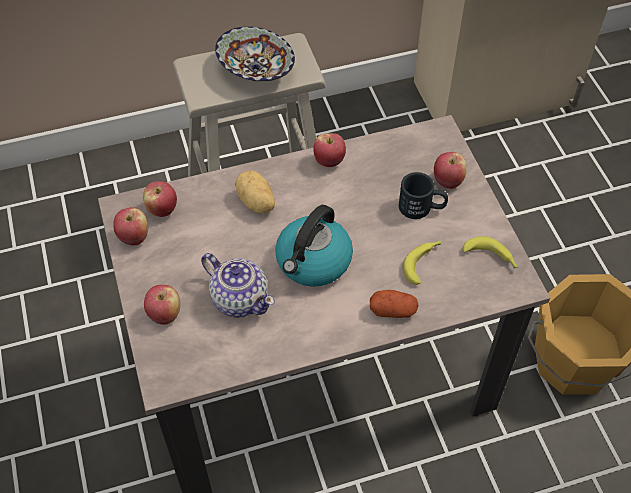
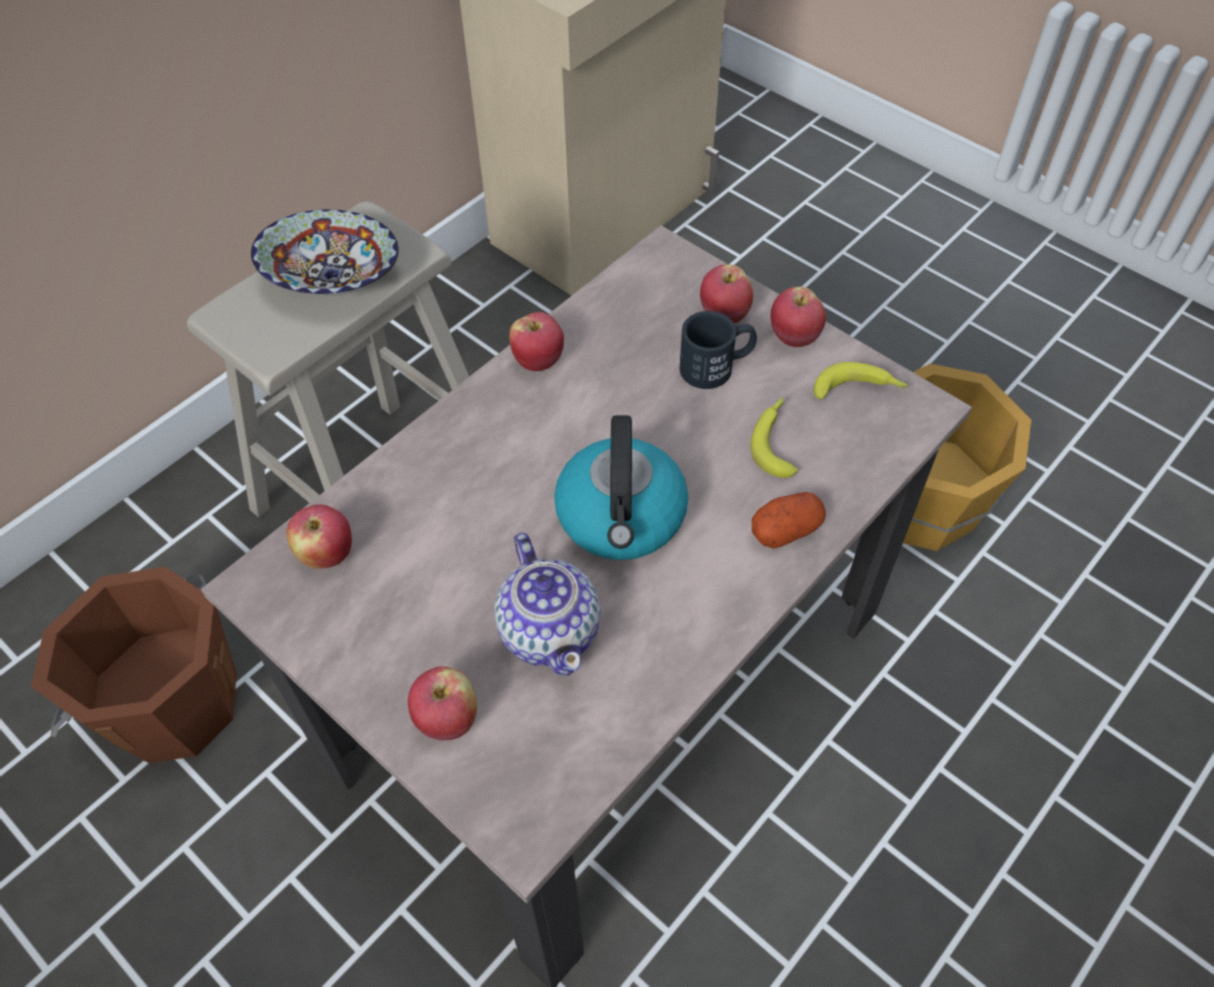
camera: 30 degrees left, 0 degrees up
apple [113,207,148,245] -> apple moved to [770,287,826,347]
teapot [201,253,275,318] -> teapot turned 60 degrees clockwise [494,532,601,676]
potato [235,171,275,214] -> none
none -> brown bucket [31,567,237,763]

